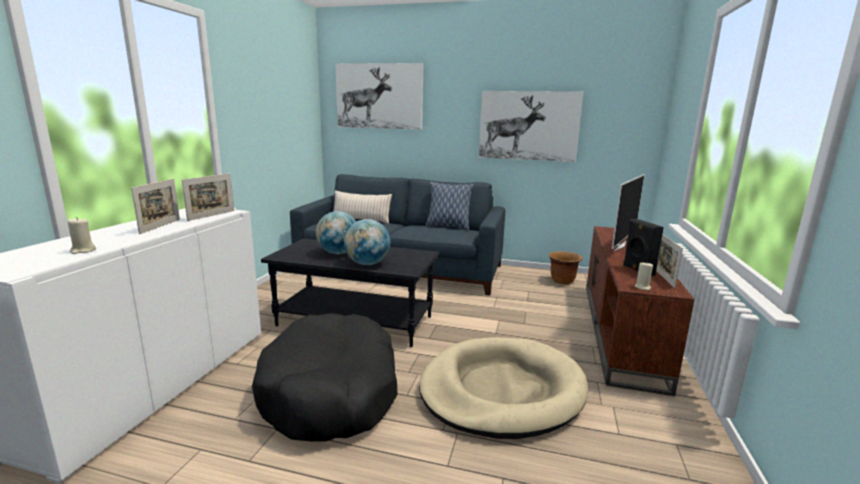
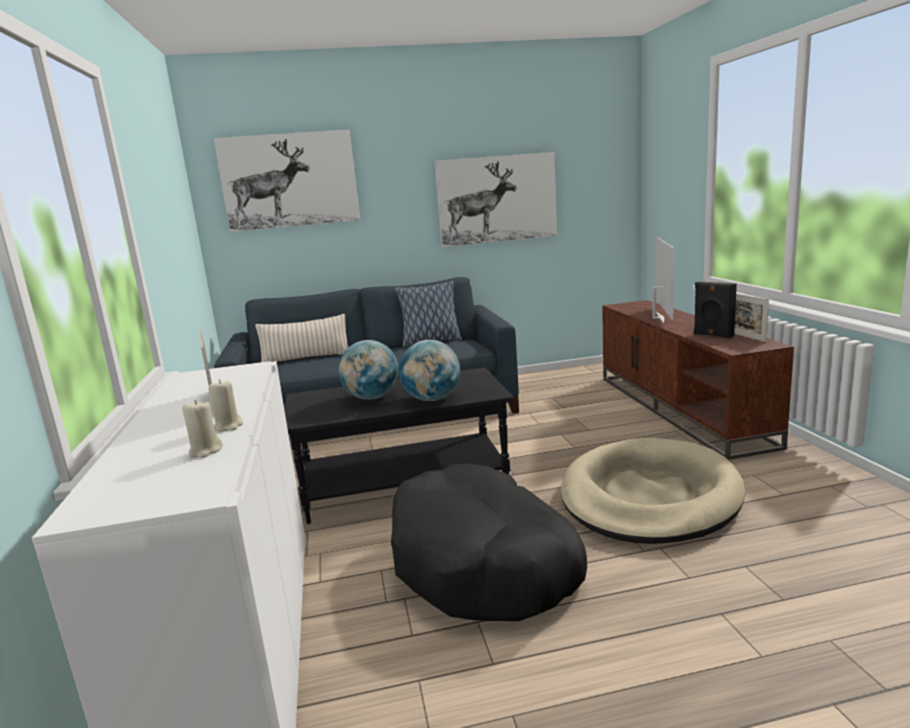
camera: 25 degrees left, 0 degrees up
picture frame [182,174,234,221] -> none
brown planter [549,251,583,284] -> none
beige candle [634,263,653,291] -> beige candle moved to [208,379,243,432]

